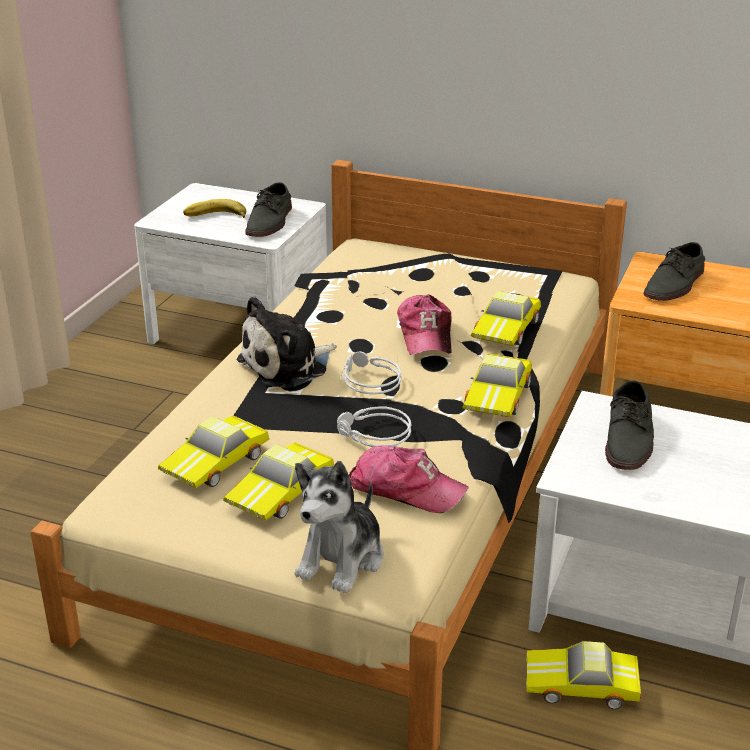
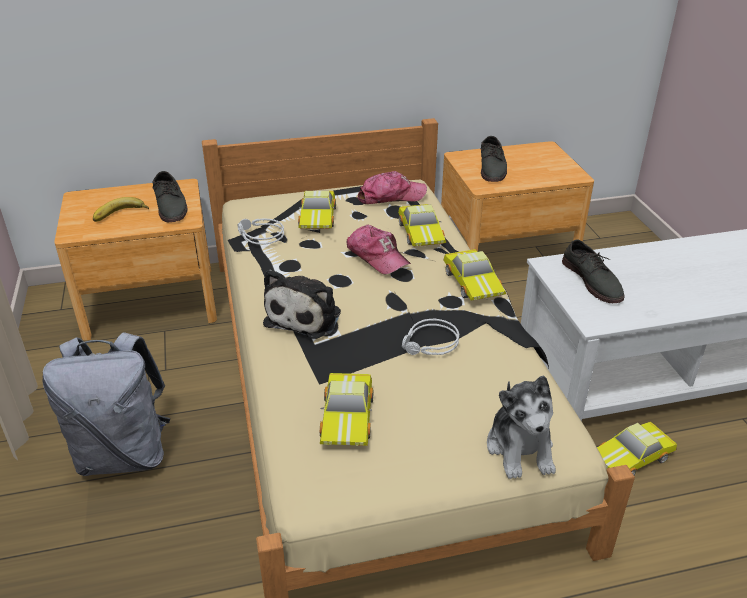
camera: 35 degrees left, 5 degrees up
white nightstand [134,183,327,344] -> brown nightstand [54,179,217,340]
toy car [223,442,334,520] -> toy car moved to [298,191,336,229]
grey headphones [340,351,401,394] -> grey headphones moved to [238,218,284,245]
cap [349,445,468,513] -> cap moved to [358,171,427,204]
none -> grey backpack [42,332,170,476]

